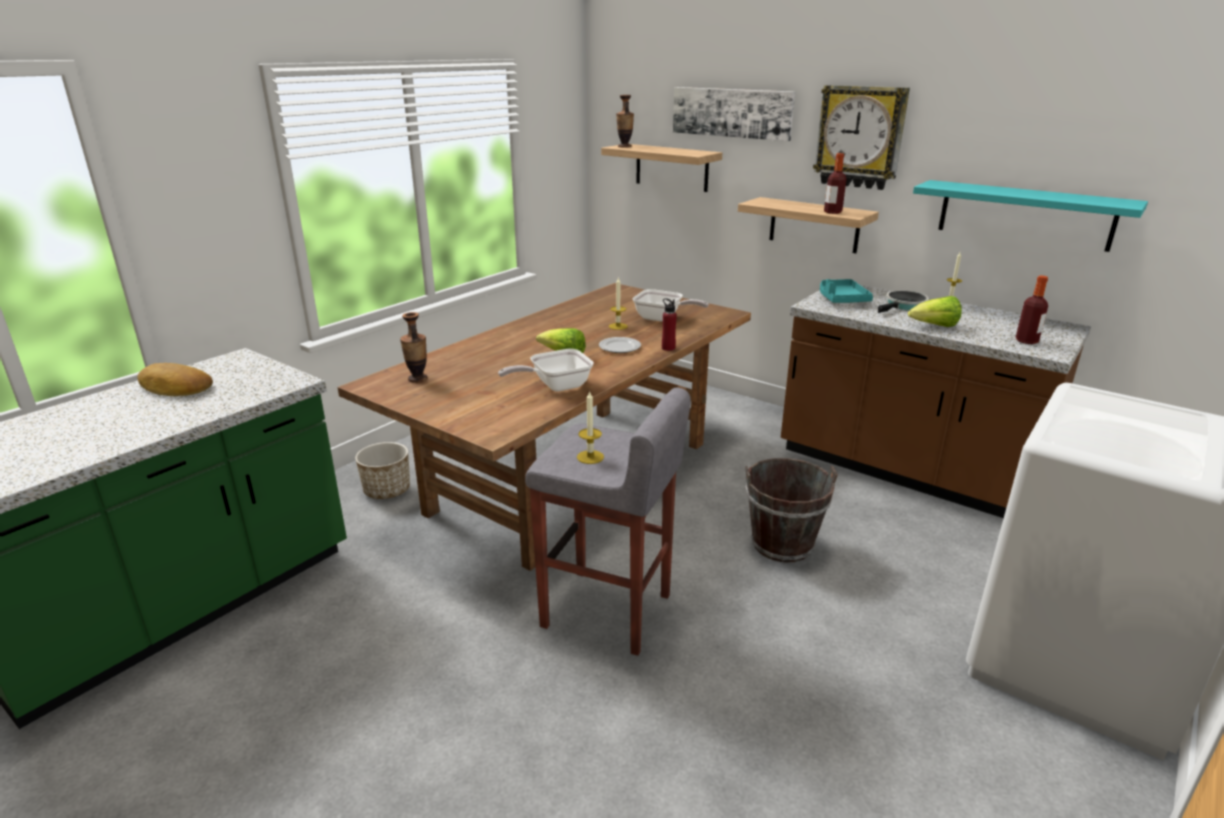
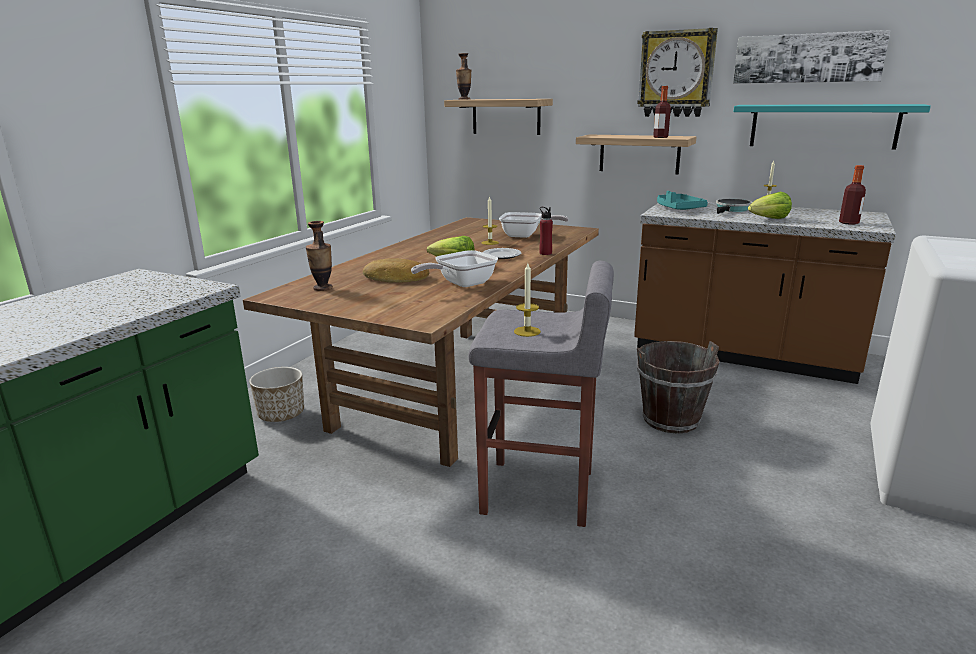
camera: 10 degrees left, 5 degrees down
bread [137,363,213,396] -> bread moved to [363,258,429,283]
picture [673,87,795,141] -> picture moved to [733,30,890,84]

